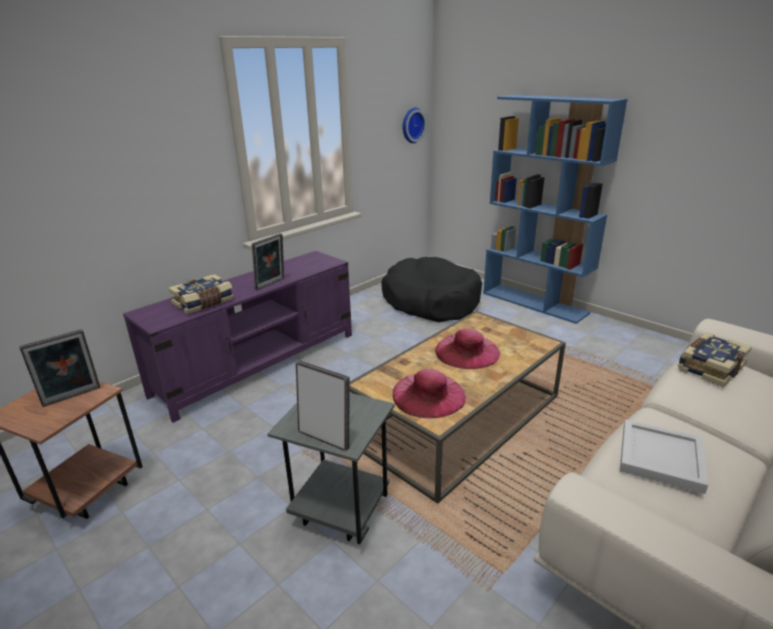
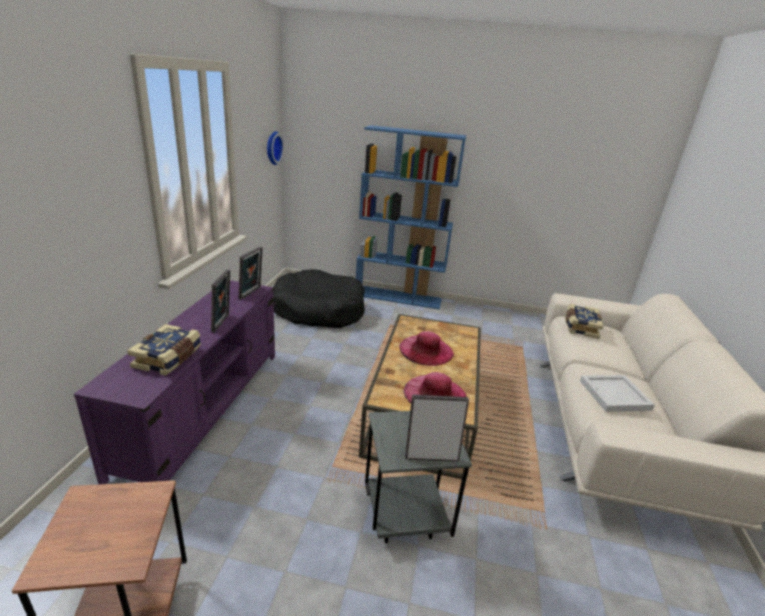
camera: 35 degrees left, 0 degrees up
picture frame [19,329,100,407] -> picture frame moved to [239,247,263,300]

